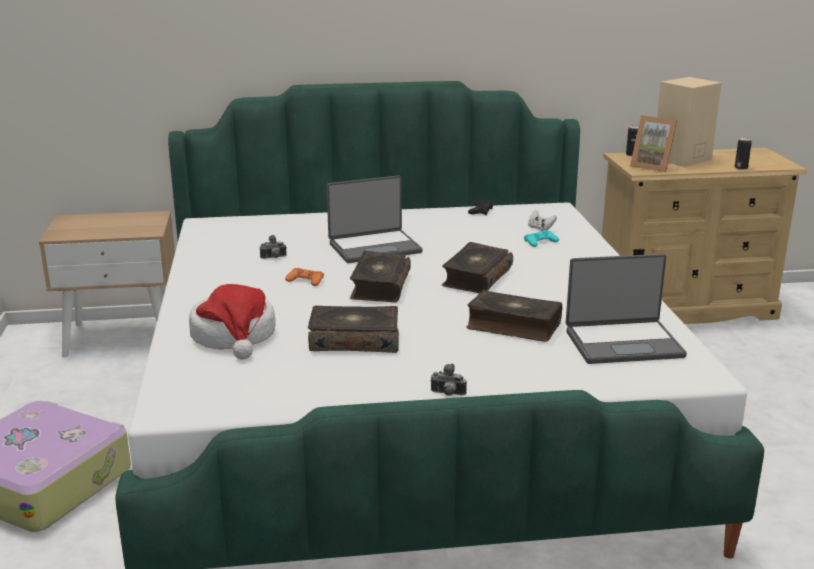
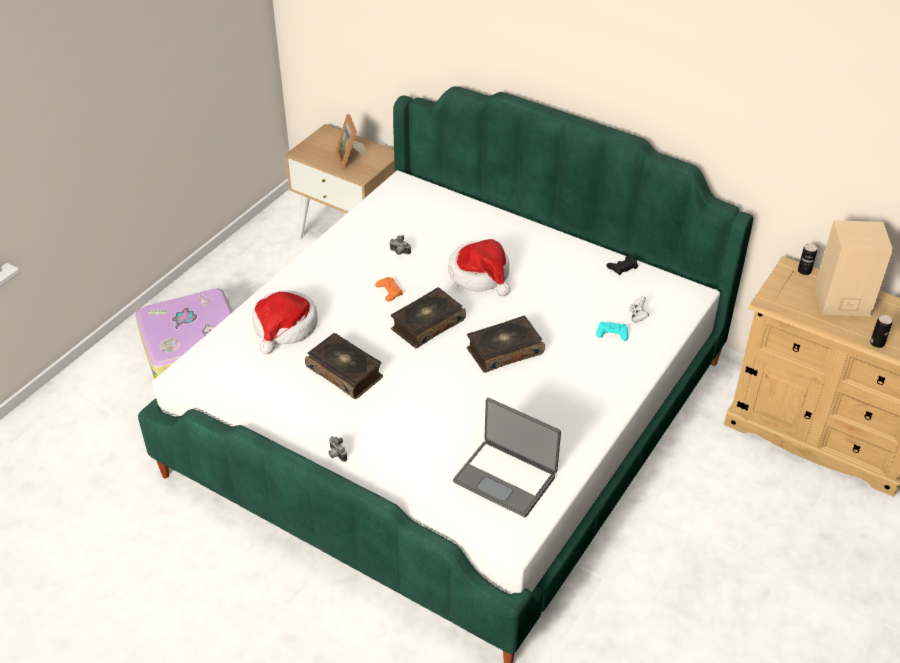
camera: 40 degrees right, 20 degrees up
laptop [327,175,422,263] -> hat [448,239,510,296]
book [466,290,562,342] -> none
picture frame [630,115,677,172] -> picture frame moved to [335,114,367,170]

